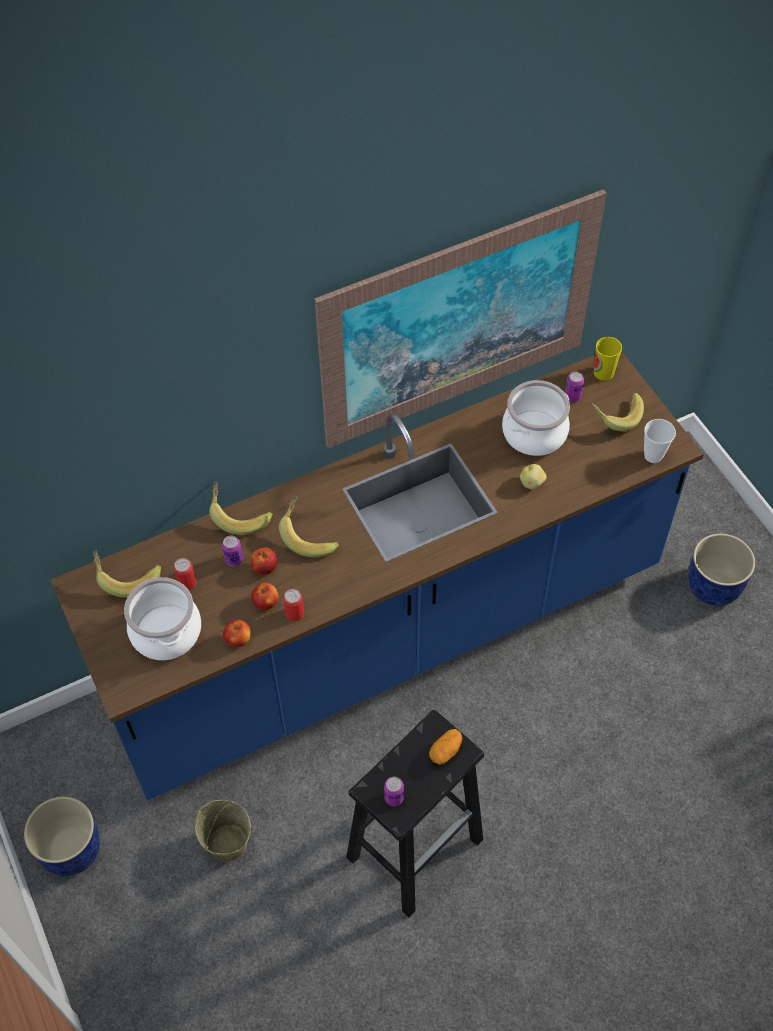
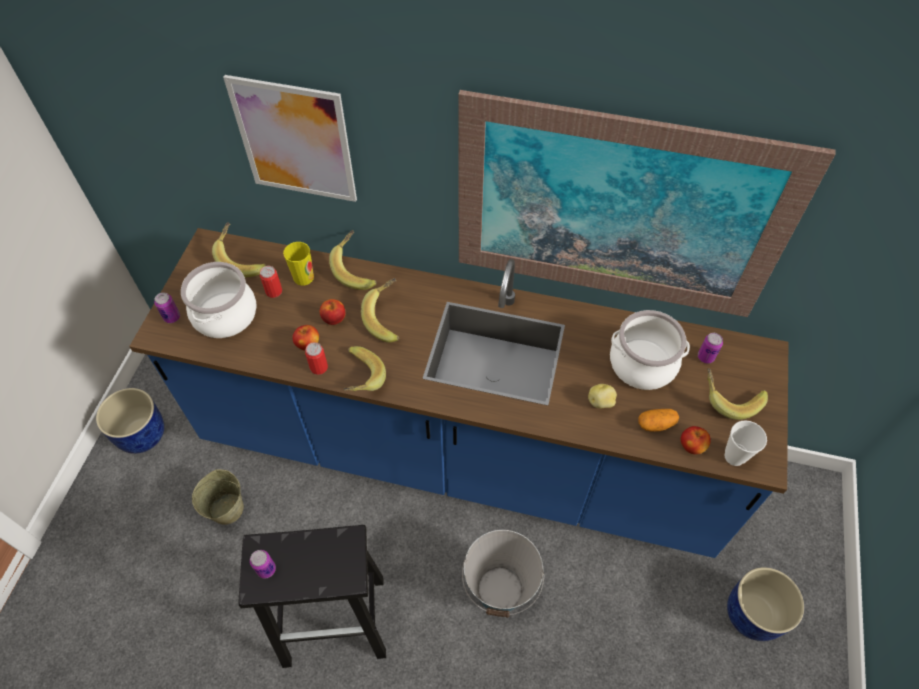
camera: 40 degrees right, 0 degrees up
can [222,536,243,567] -> can moved to [154,292,180,323]
apple [223,619,251,647] -> apple moved to [681,426,711,454]
potato [429,729,462,765] -> potato moved to [638,409,679,432]
cup [594,337,622,381] -> cup moved to [283,242,314,286]
none -> picture [223,75,357,202]
none -> banana [344,346,386,391]
none -> bucket [462,530,544,618]

